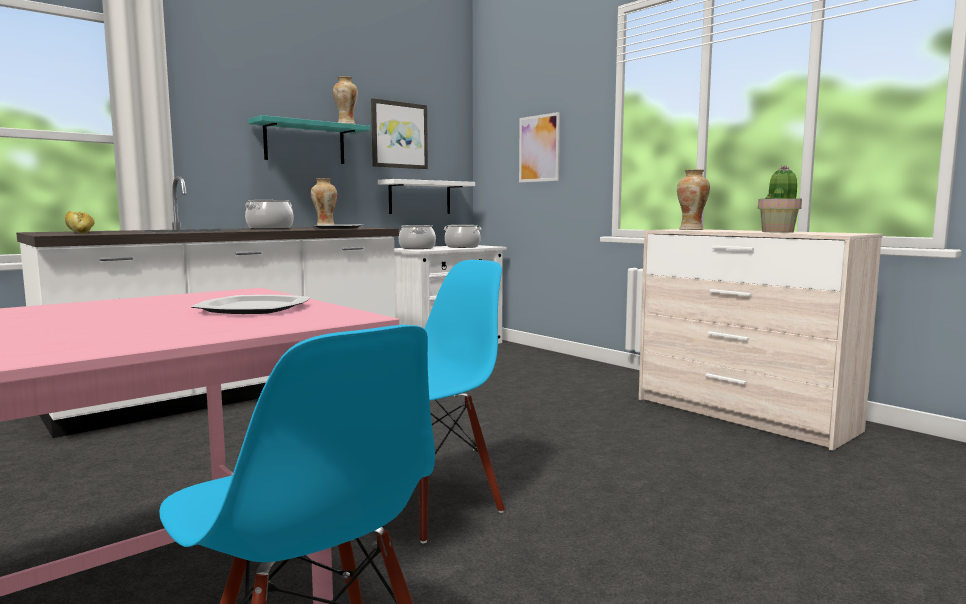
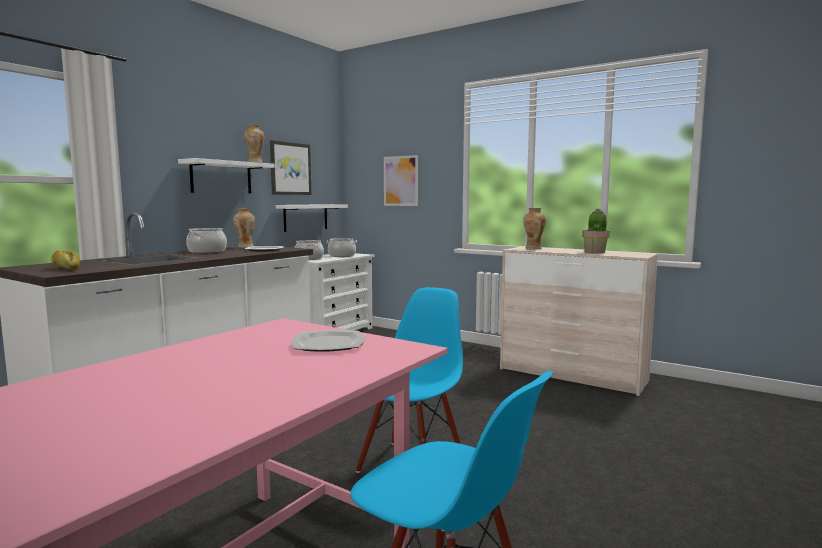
camera: 15 degrees left, 0 degrees up
turquoise shelf [248,115,370,164] -> white shelf [178,158,275,193]

